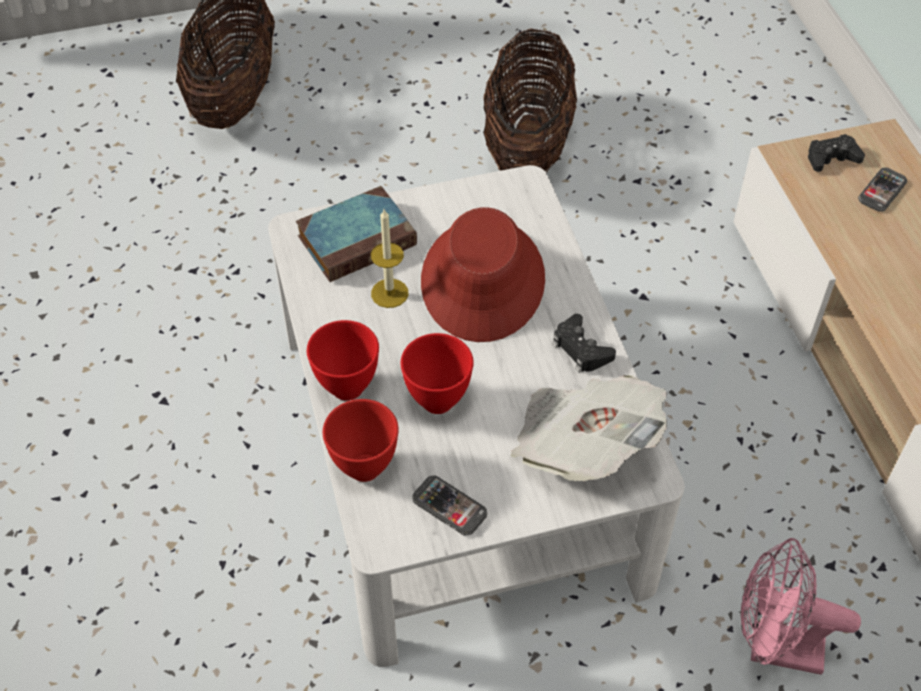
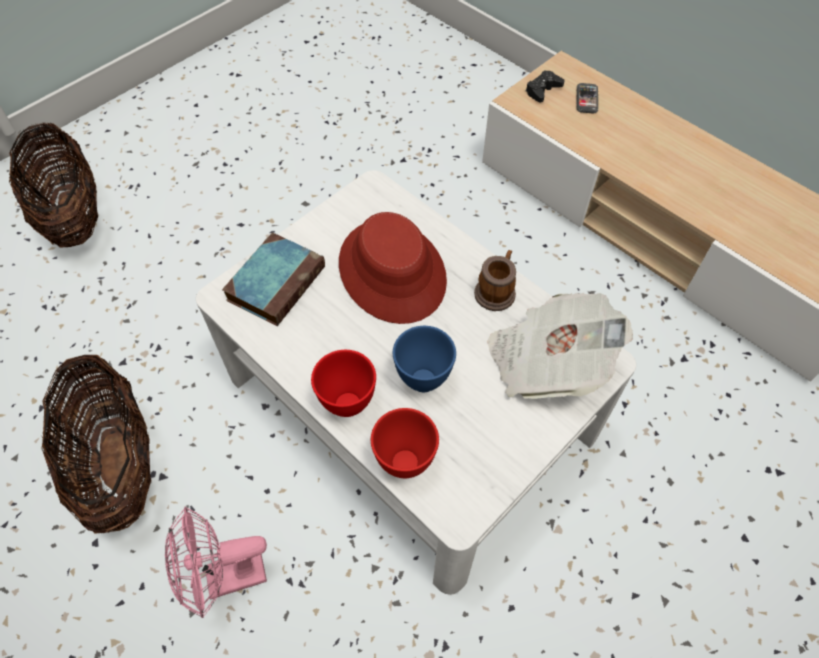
camera: 30 degrees left, 5 degrees up
candle [371,209,408,308] -> none
red bowl [401,333,474,414] -> blue bowl [393,326,456,392]
phone [412,475,487,536] -> none
basket [483,28,577,172] -> basket moved to [41,355,151,534]
black game controller [552,314,616,373] -> mug [474,250,516,311]
pink fan [741,538,861,675] -> pink fan moved to [165,507,267,618]

